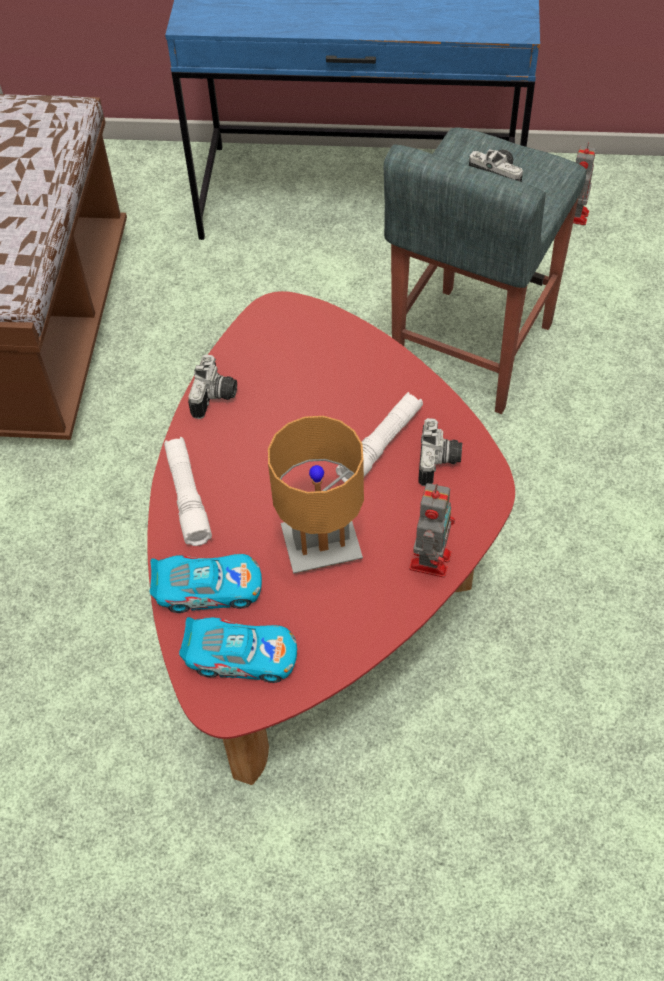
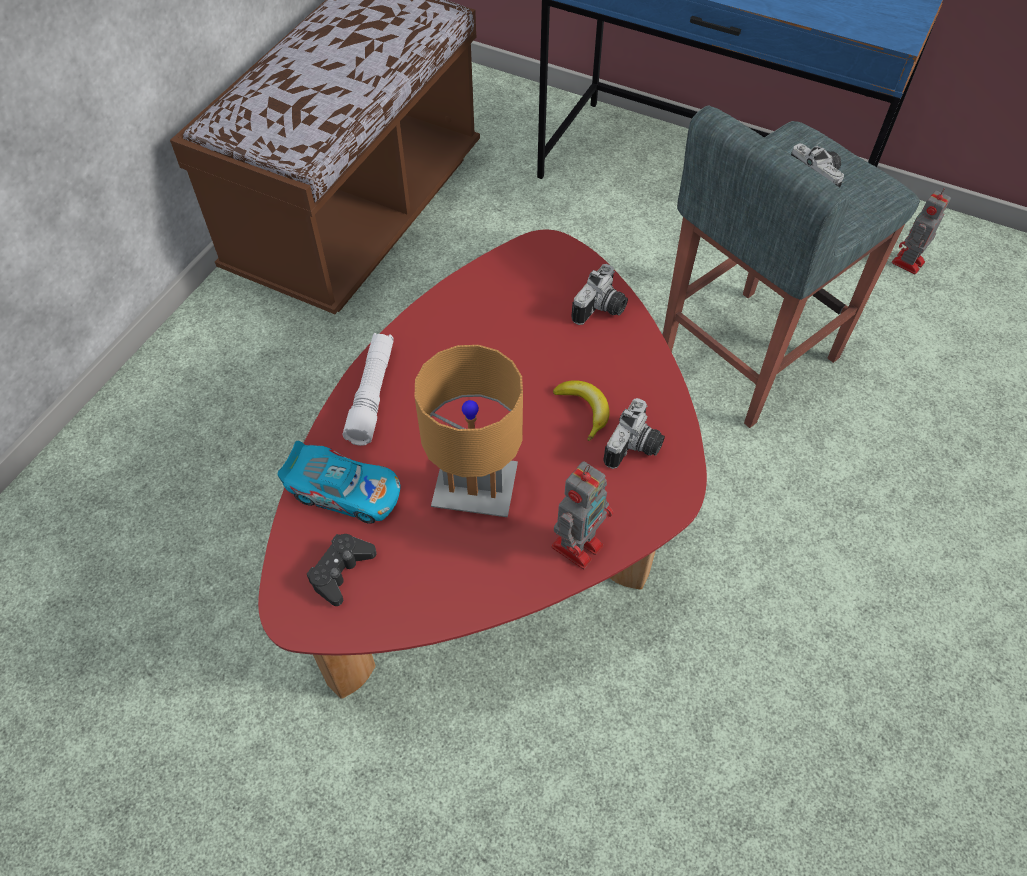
camera: 20 degrees right, 0 degrees up
toy car [179,617,297,683] -> black game controller [307,534,377,606]
camera [188,354,237,419] -> camera moved to [571,264,628,325]
white flashlight [336,392,423,483] -> banana [553,380,610,441]

